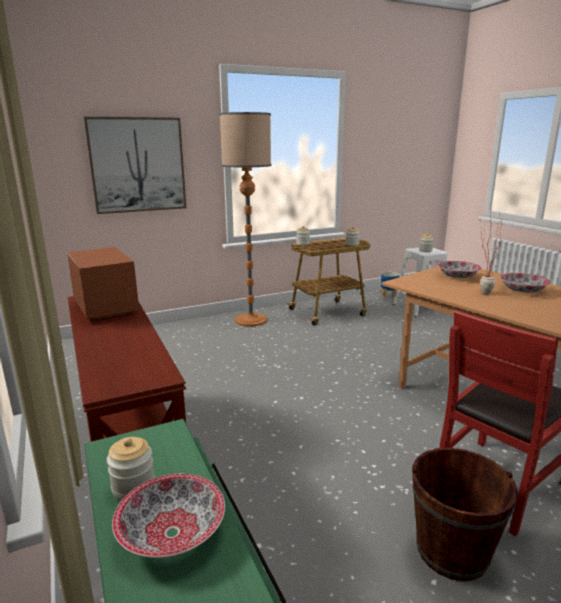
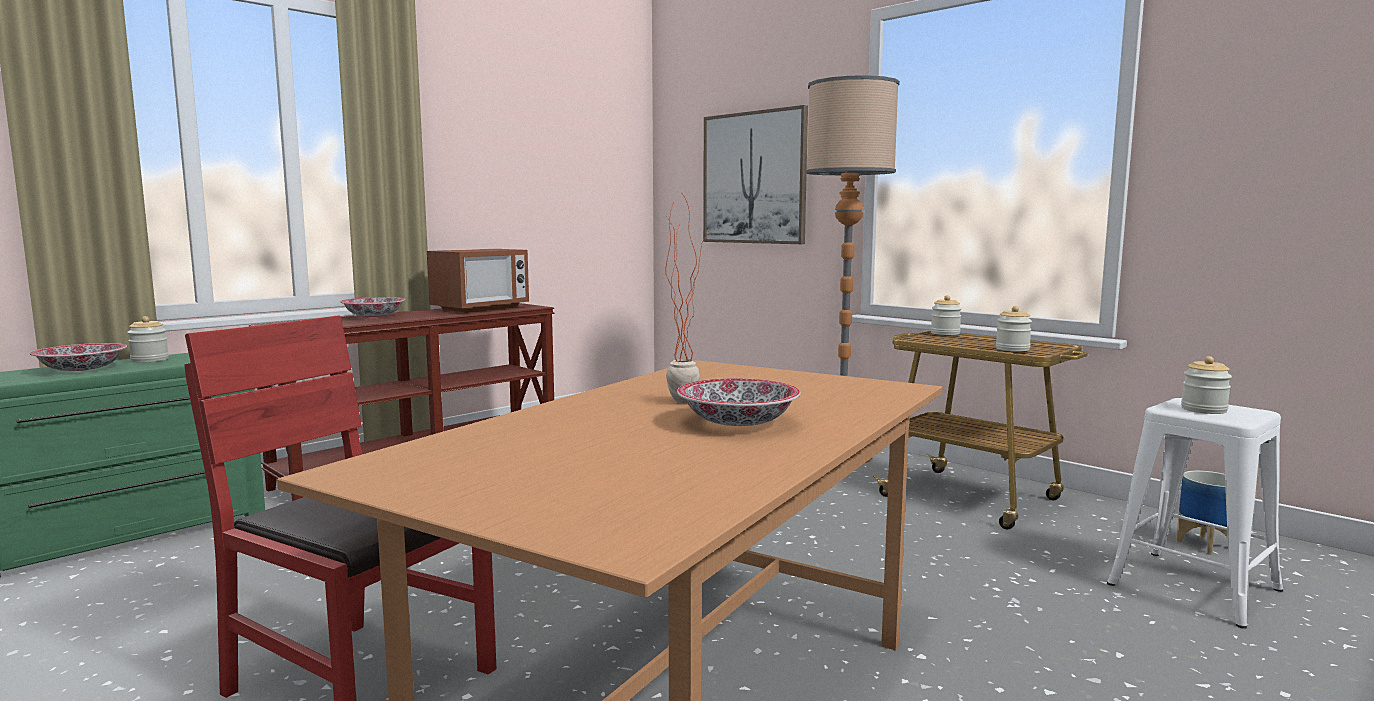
camera: 70 degrees right, 10 degrees down
brown bucket [412,448,518,581] -> none
bowl [437,261,482,278] -> bowl moved to [340,297,406,317]

